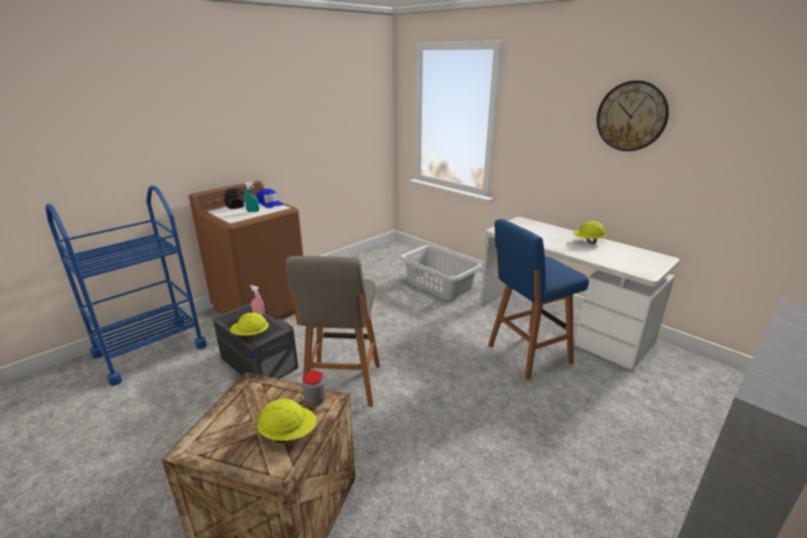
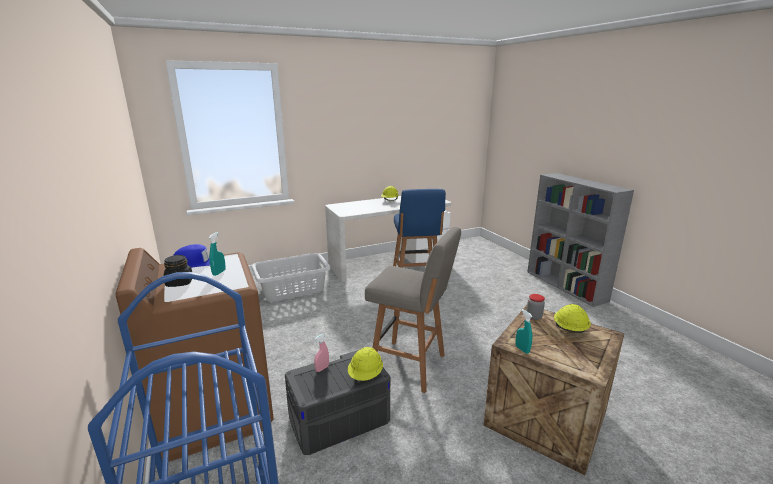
camera: 70 degrees left, 5 degrees down
wall clock [597,80,669,151] -> none
none -> turquoise spray bottle [516,309,533,354]

